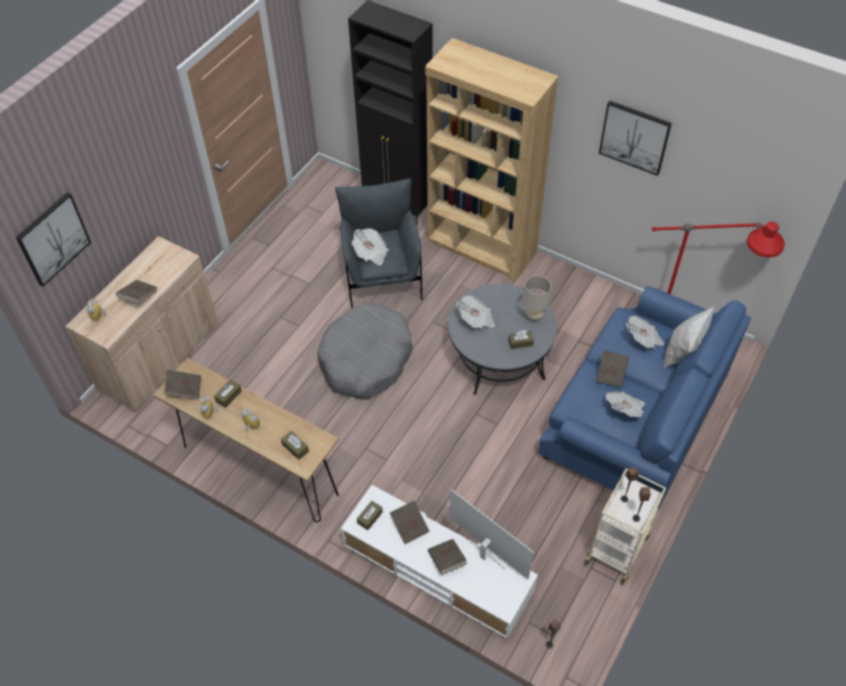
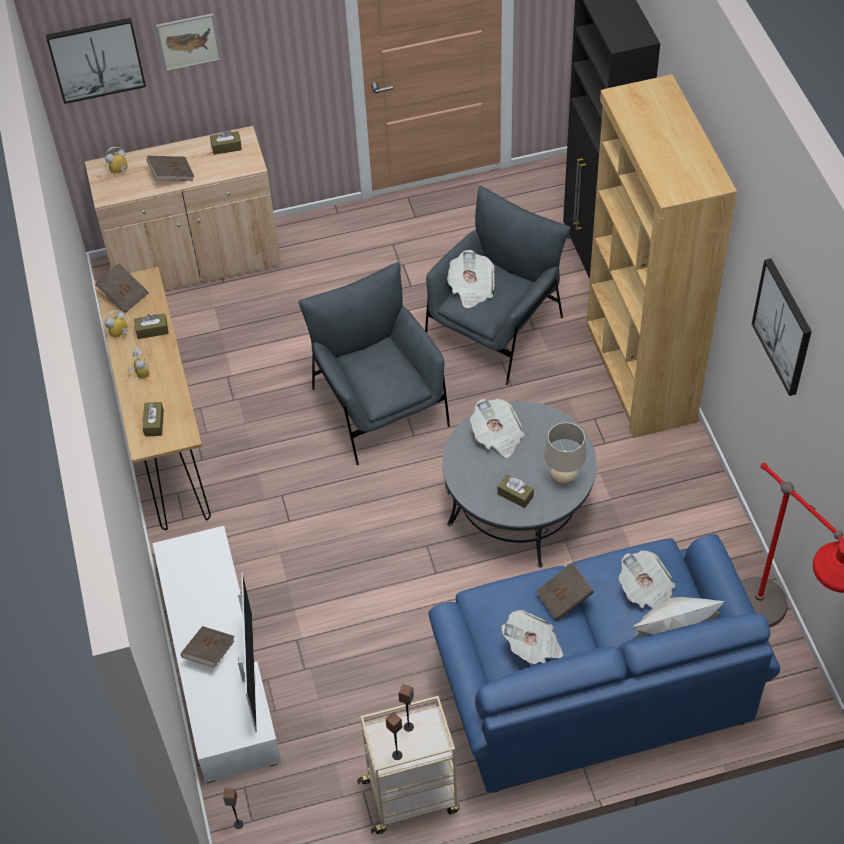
camera: 45 degrees right, 0 degrees up
grey dog bed [317,303,413,399] -> grey armchair [298,262,450,465]
brown tissue box [357,501,383,530] -> brown tissue box moved to [210,130,242,155]
brown book [390,501,430,544] -> none
none -> picture [156,13,221,72]

